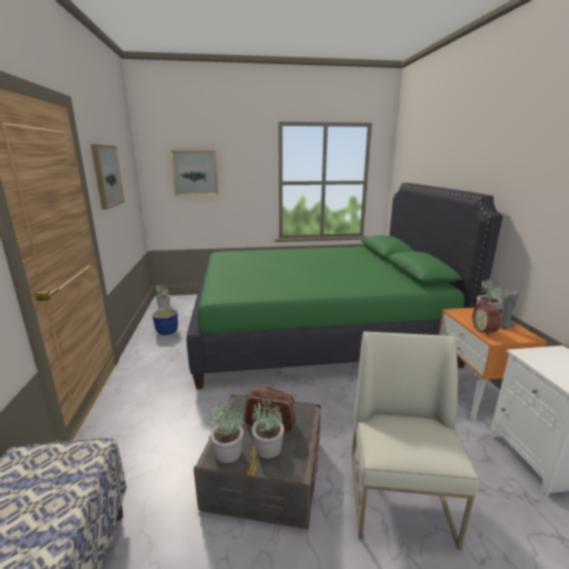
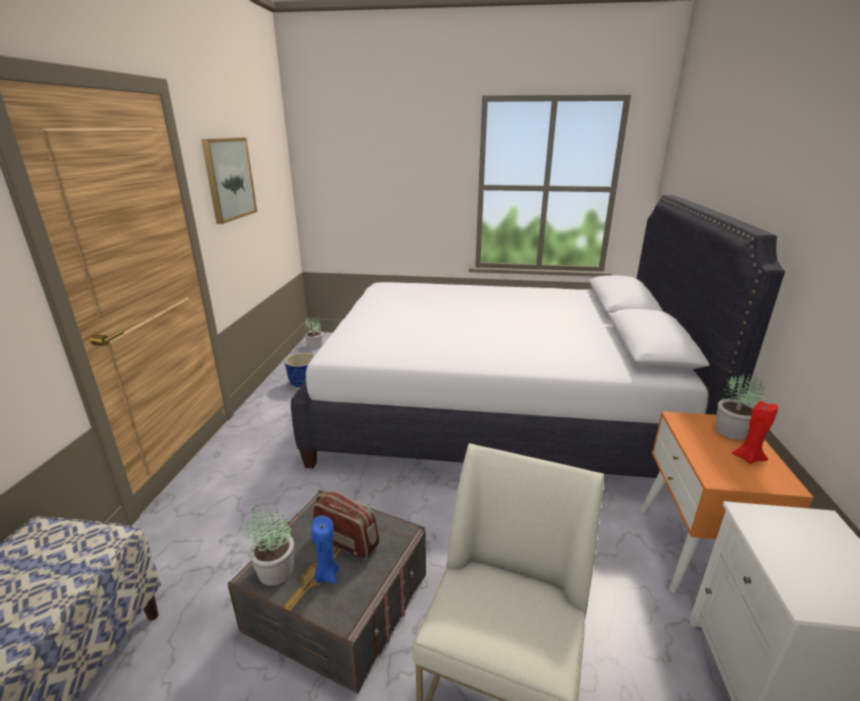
camera: 15 degrees right, 5 degrees up
picture [170,151,218,196] -> none
green bed [186,183,503,389] -> white bed [291,195,785,478]
potted plant [252,396,284,458] -> blue candle [311,516,339,584]
alarm clock [472,299,501,336] -> none
grey candle [500,290,519,330] -> red candle [732,401,778,464]

